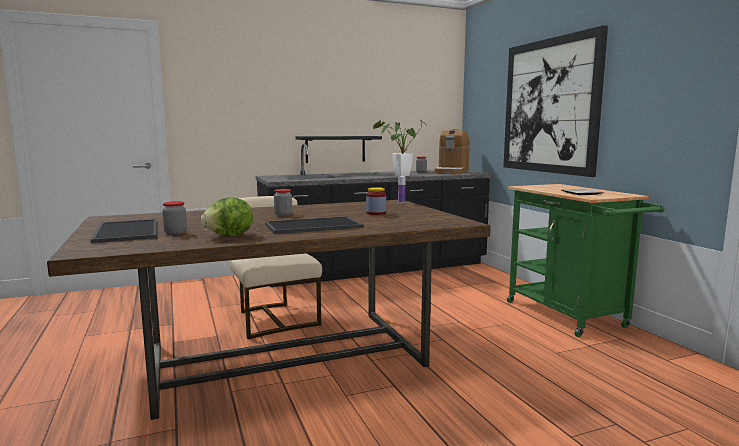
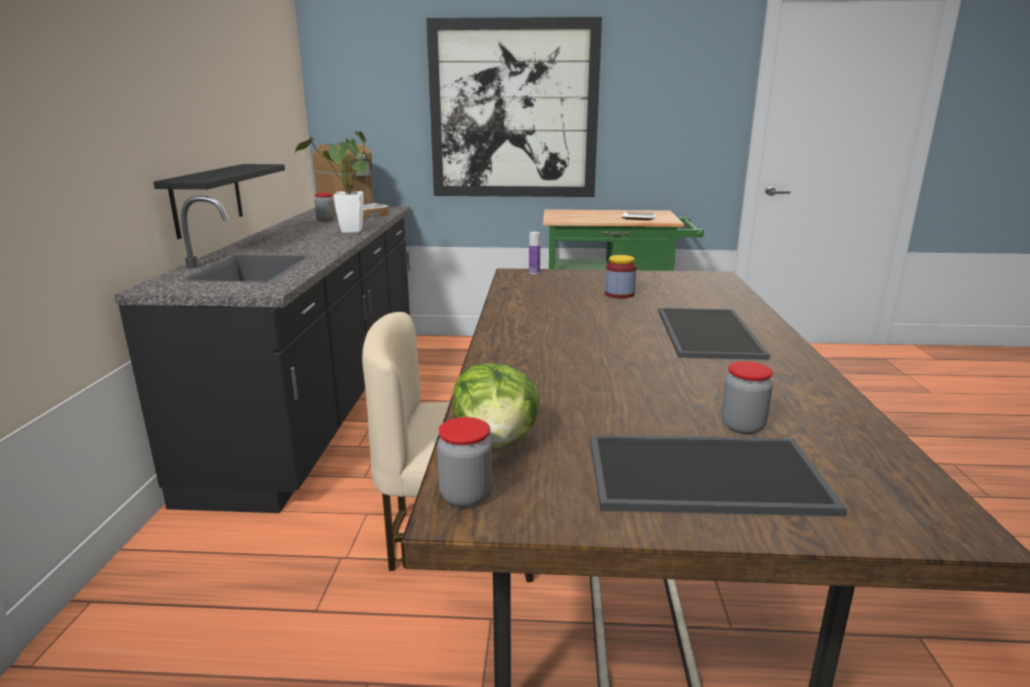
camera: 65 degrees left, 10 degrees up
lettuce [201,197,253,236] -> lettuce moved to [453,363,540,448]
jar [274,189,292,216] -> jar moved to [437,417,493,507]

